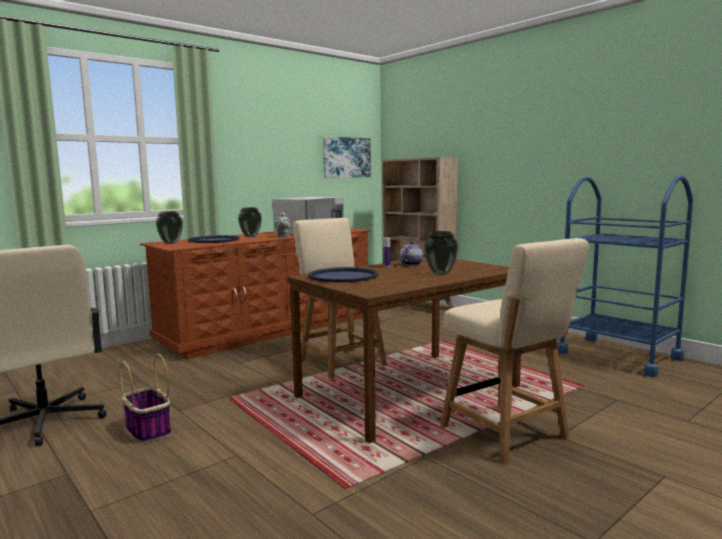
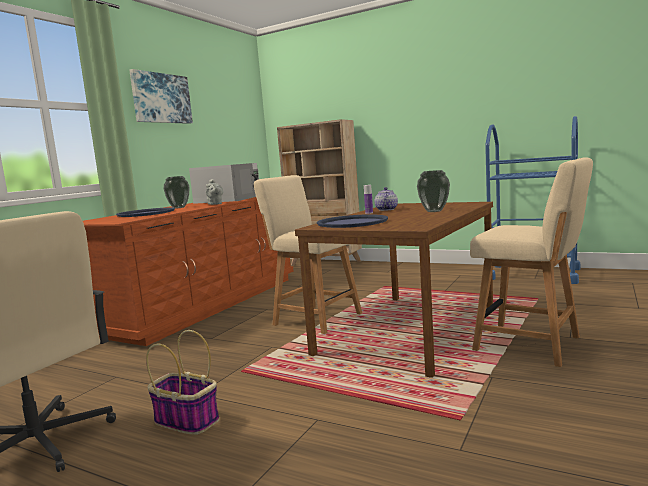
camera: 20 degrees left, 0 degrees up
vase [156,211,183,244] -> none
picture [323,136,371,178] -> picture moved to [129,69,193,124]

